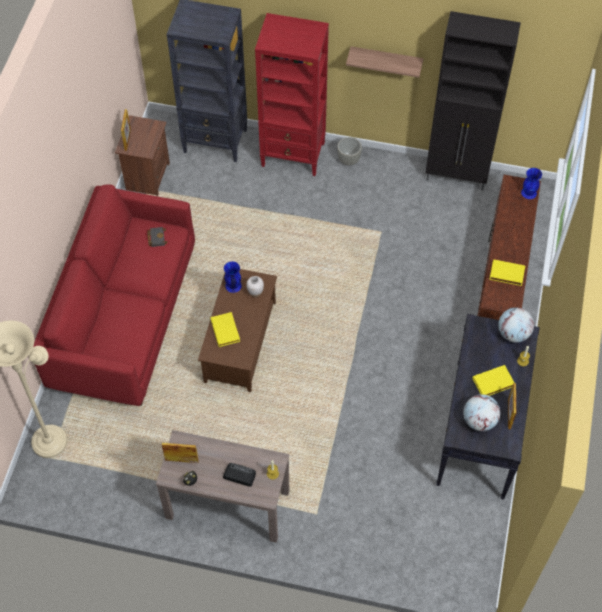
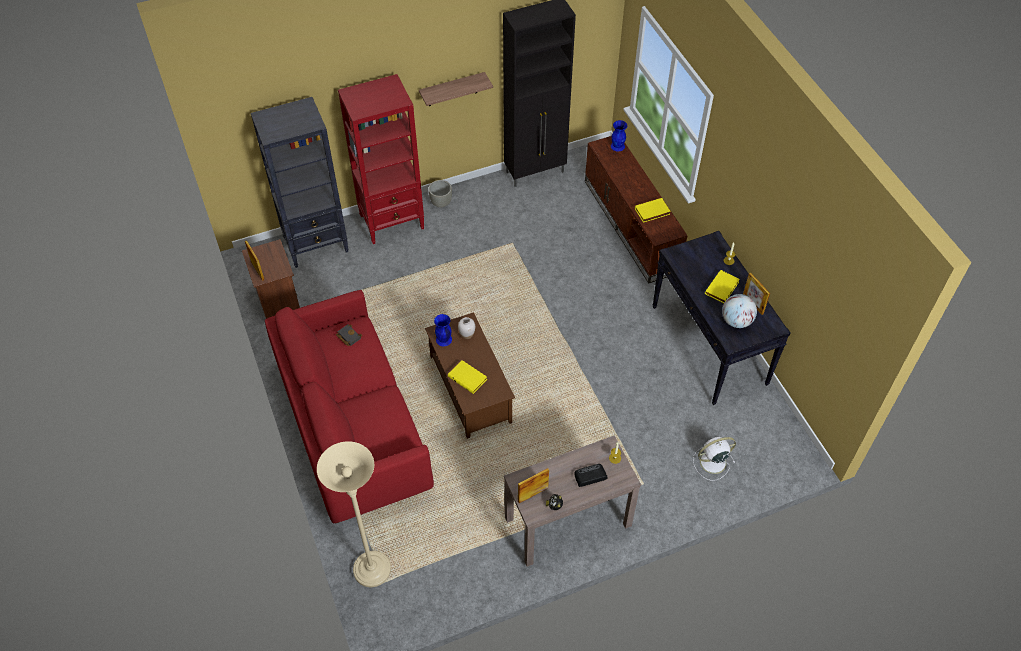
camera: 35 degrees left, 5 degrees down
globe [498,307,534,343] -> none
none -> white fan [693,437,736,480]

